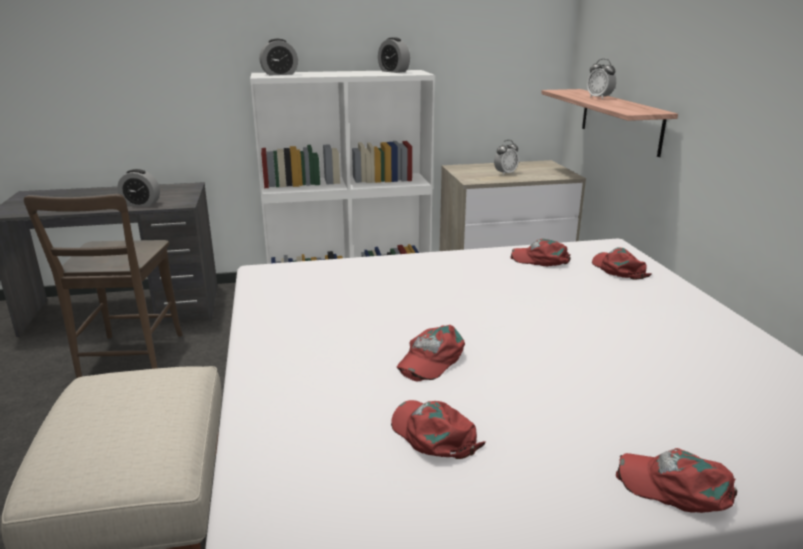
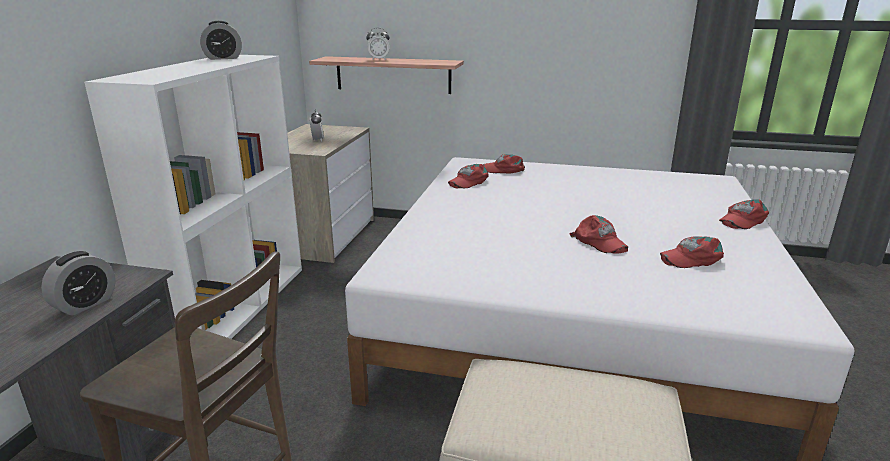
camera: 65 degrees left, 0 degrees up
alarm clock [260,39,298,75] -> none

